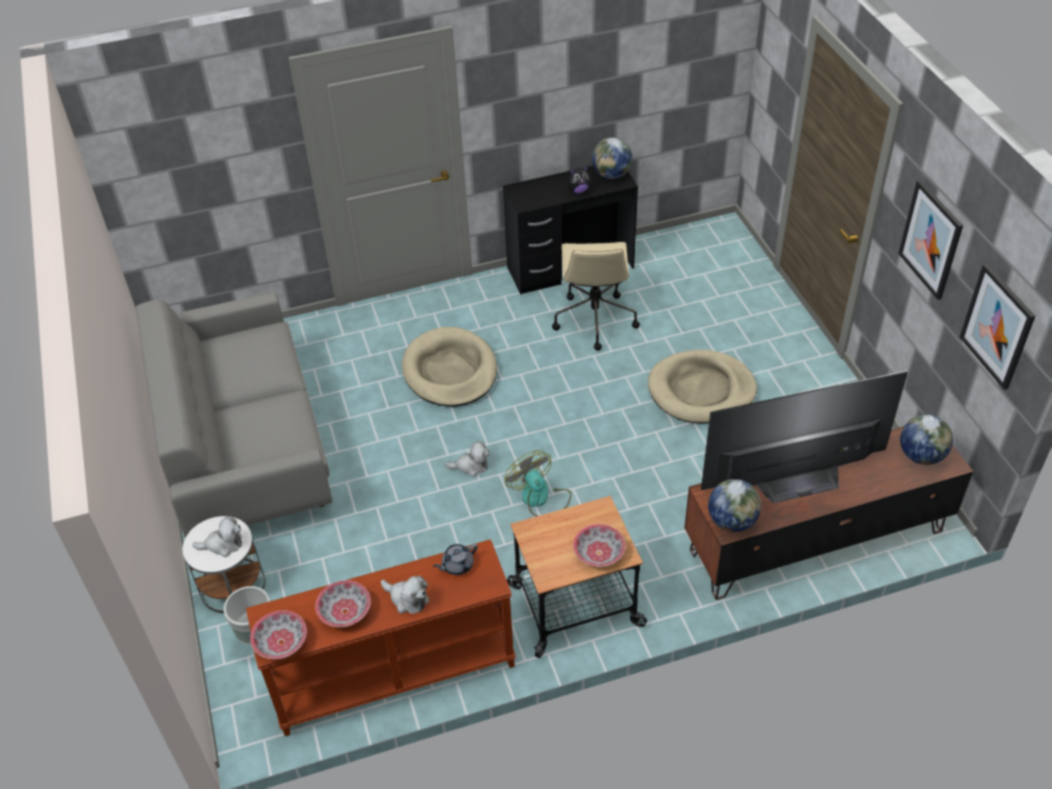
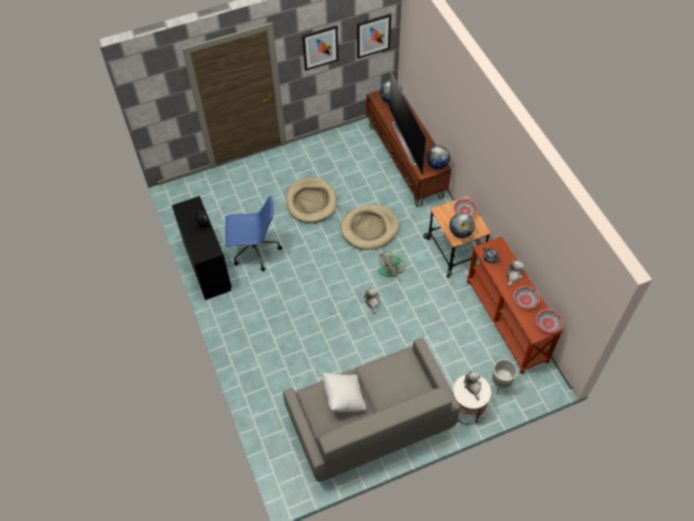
camera: 95 degrees left, 10 degrees up
beige dog bed [402,327,497,407] -> beige dog bed moved to [341,205,399,250]
beige office chair [552,242,640,351] -> blue office chair [225,196,282,271]
globe [592,137,632,179] -> globe moved to [449,213,475,238]
none -> white pillow [323,373,366,412]

